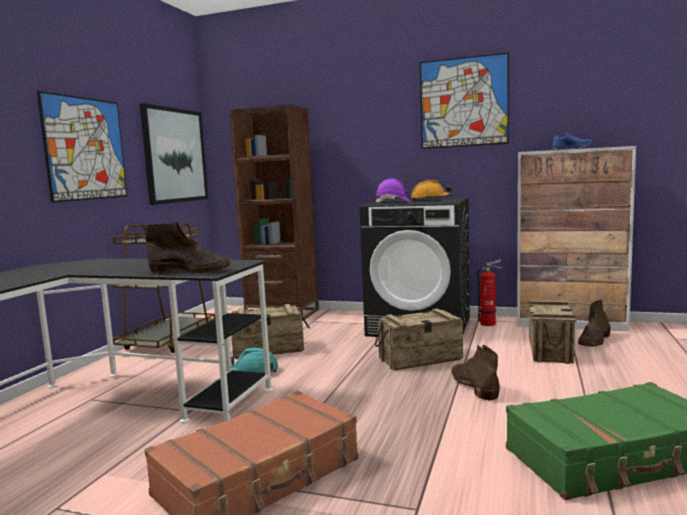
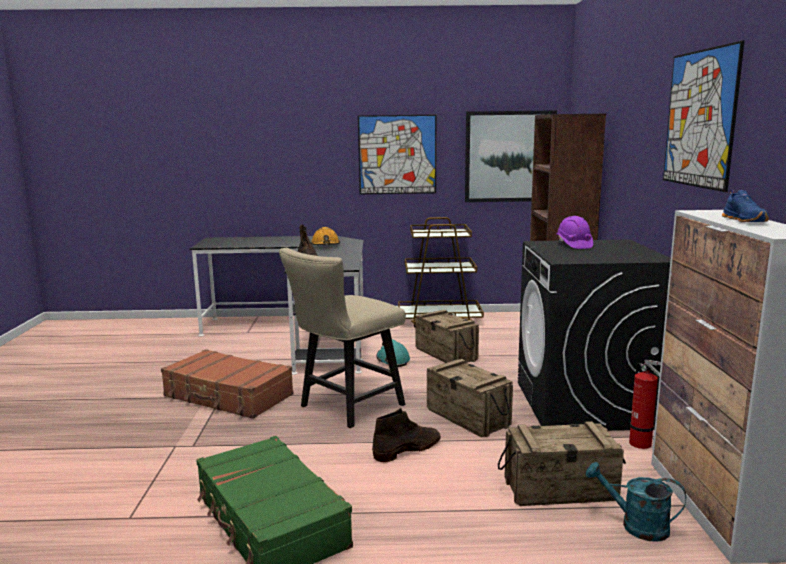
camera: 70 degrees right, 5 degrees up
orange hard hat [411,180,452,201] -> orange hard hat moved to [311,227,340,245]
brown boot [578,300,611,347] -> turquoise watering can [586,462,686,542]
none -> beige chair [279,248,406,428]

